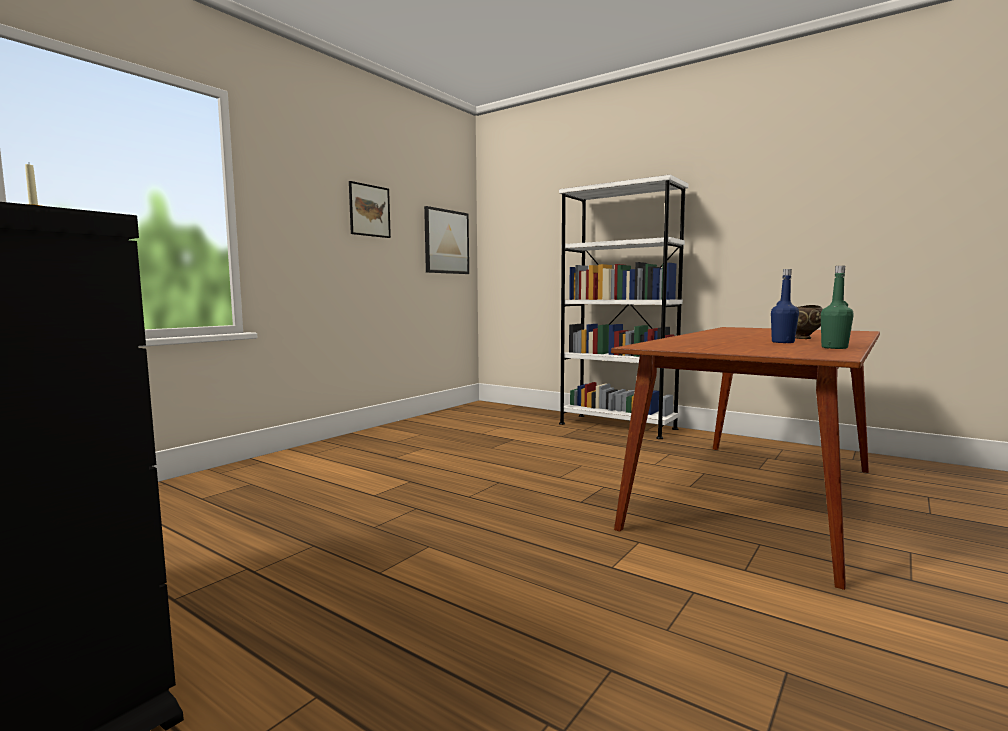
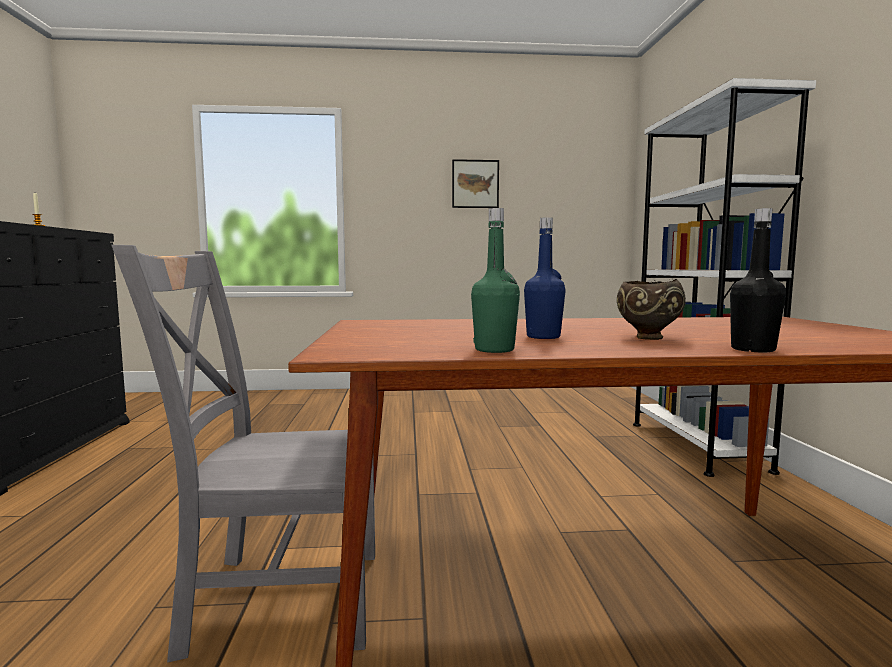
camera: 50 degrees right, 0 degrees up
picture [424,206,469,274] -> none
none -> grey chair [111,245,375,662]
none -> black bottle [730,208,786,352]

